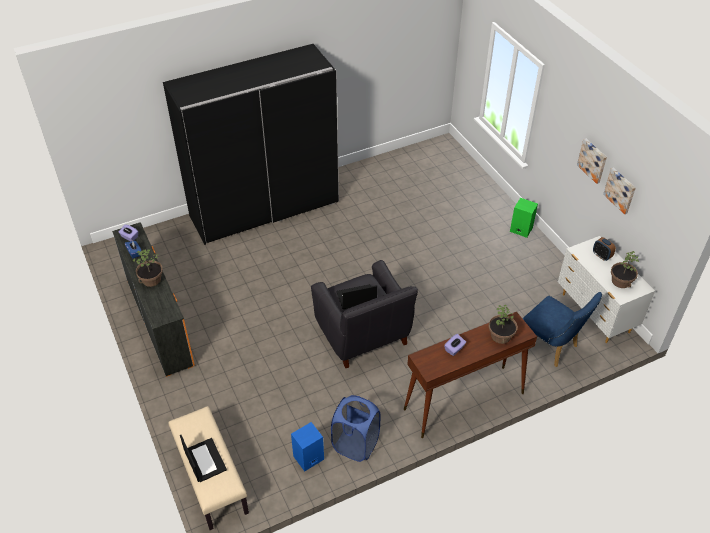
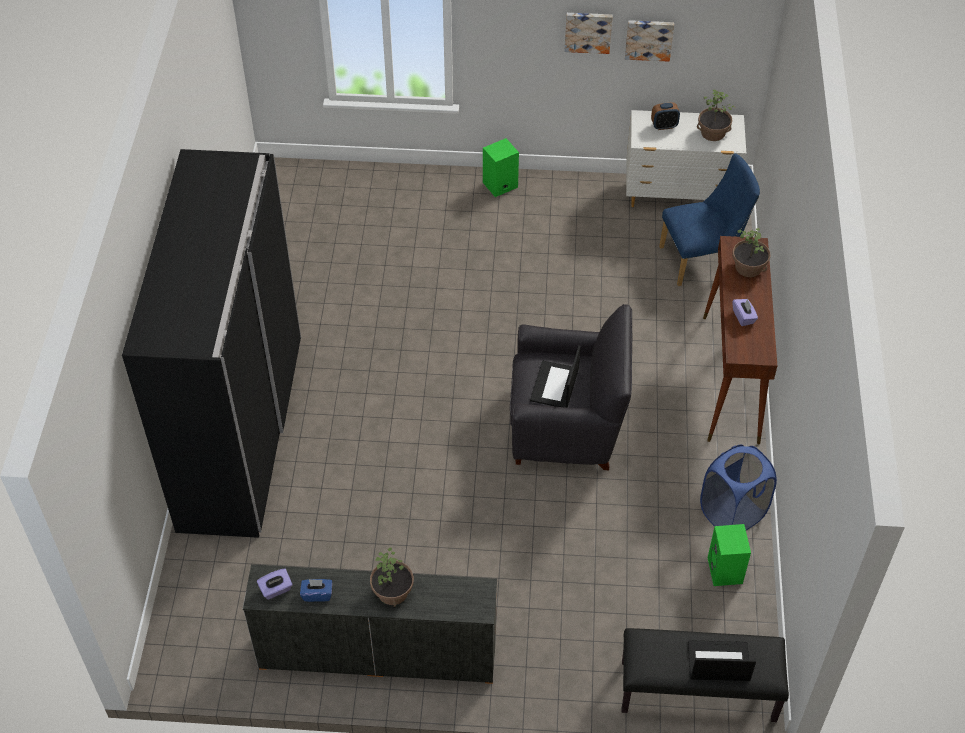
camera: 60 degrees left, 5 degrees up
beige bench [168,406,249,530] -> black bench [622,628,789,722]
blue speaker [291,422,324,472] -> green speaker [708,524,751,586]

